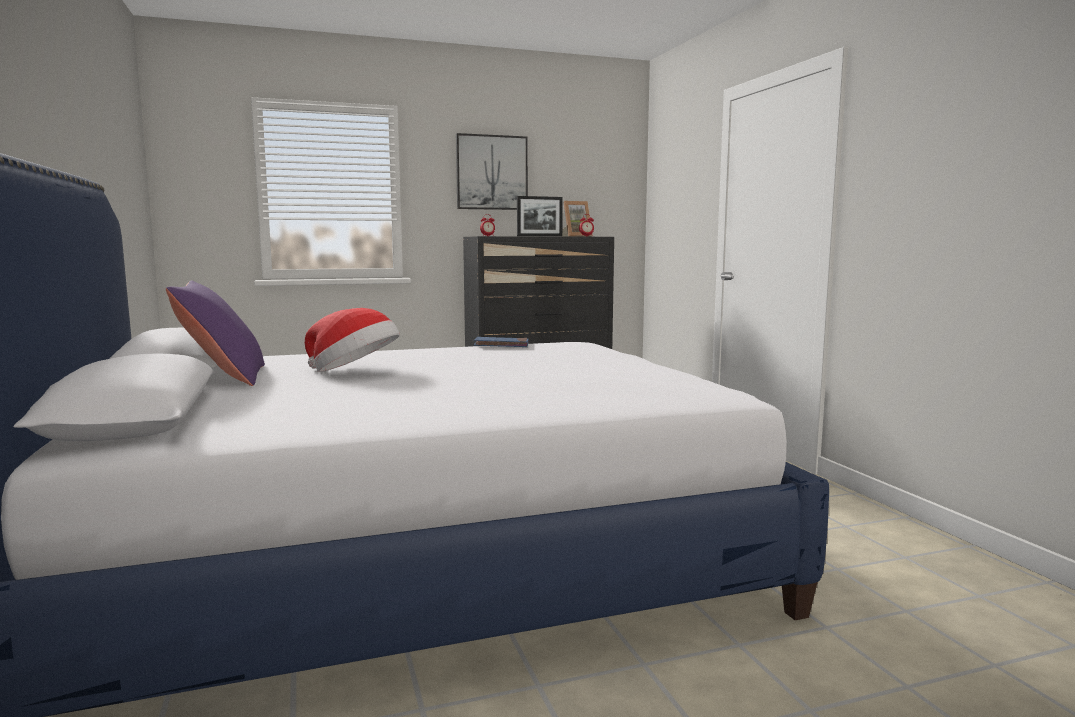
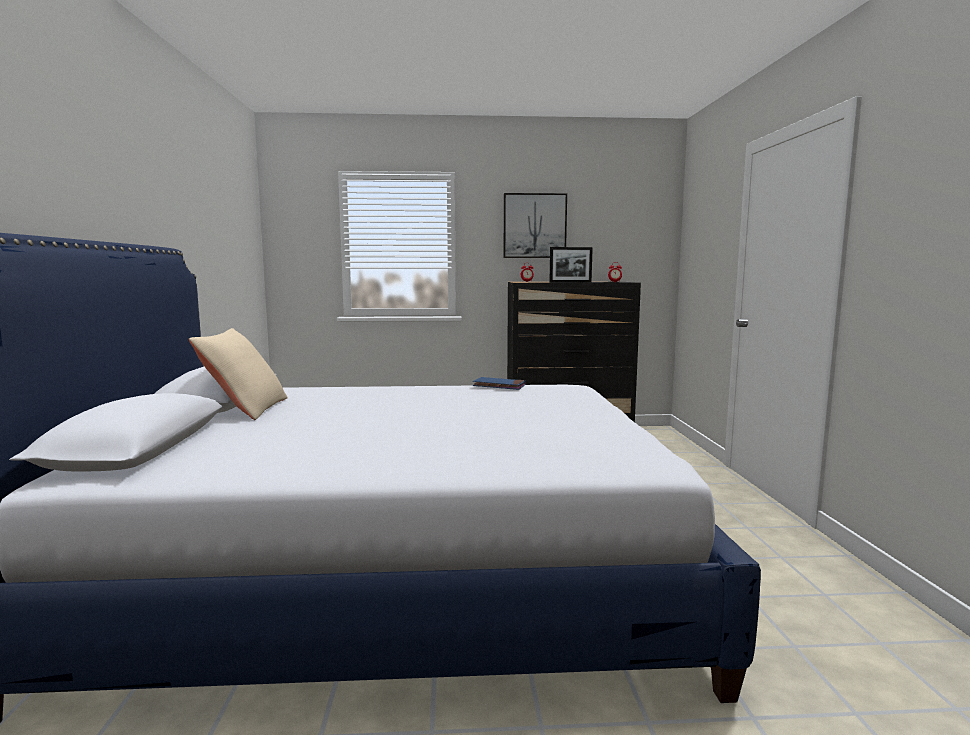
camera: 15 degrees right, 0 degrees up
purple pillow [166,280,265,386] -> beige pillow [189,328,288,420]
hat [305,308,400,372] -> none
picture frame [562,201,592,237] -> none

